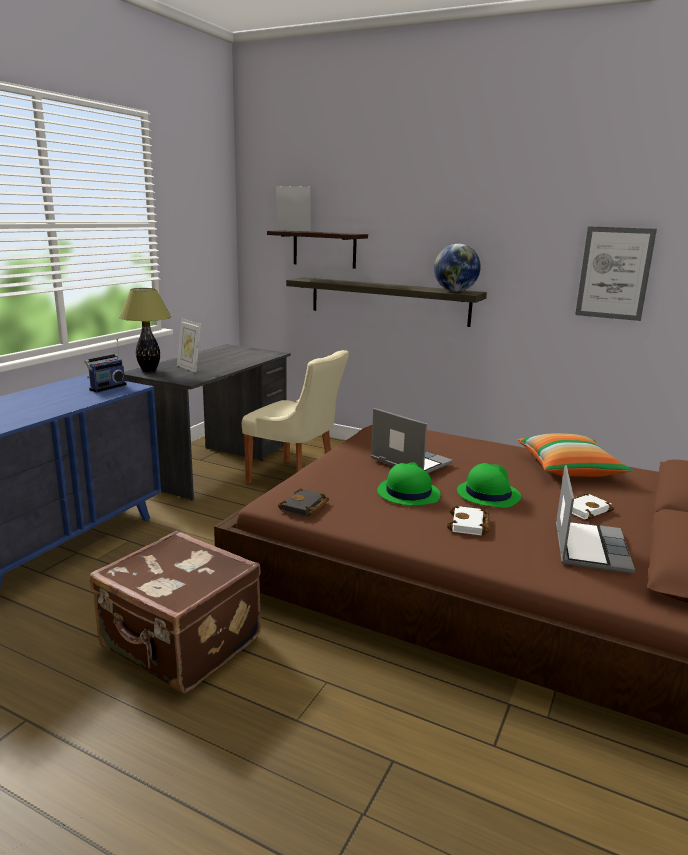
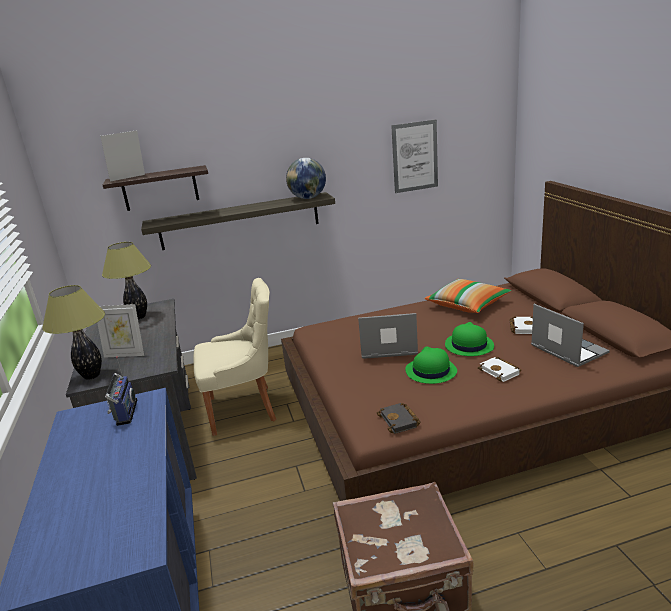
camera: 40 degrees left, 5 degrees up
none -> table lamp [102,242,151,319]

